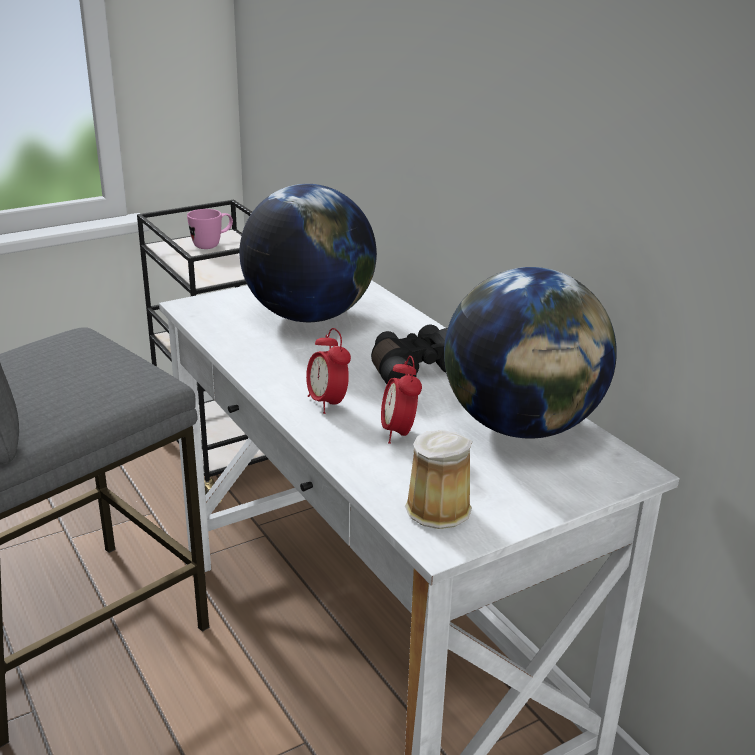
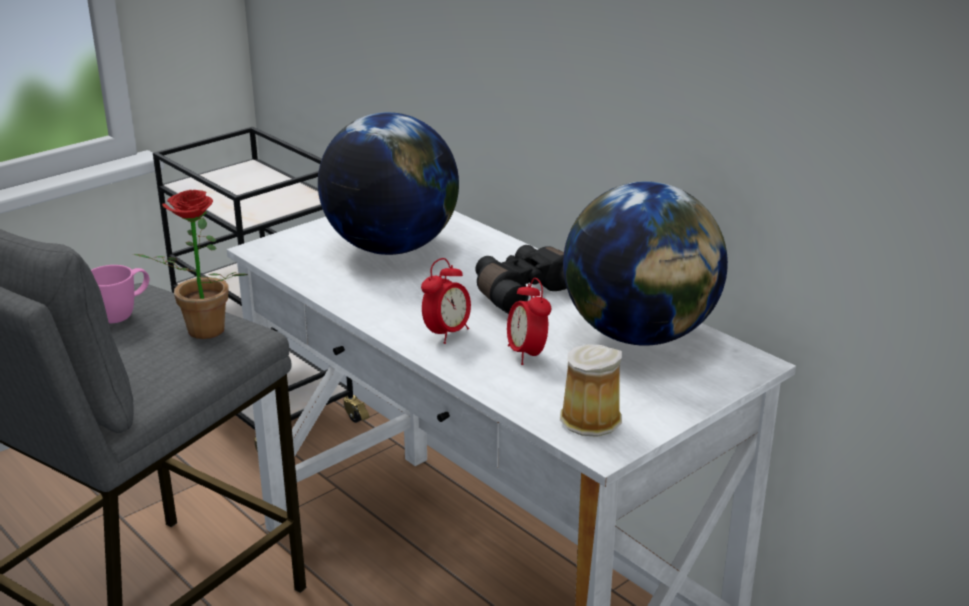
camera: 10 degrees left, 0 degrees up
pink mug [187,209,233,249] -> pink mug moved to [91,265,149,323]
alarm clock [306,328,351,414] -> alarm clock turned 105 degrees counterclockwise [421,258,471,344]
none -> potted plant [133,190,248,339]

